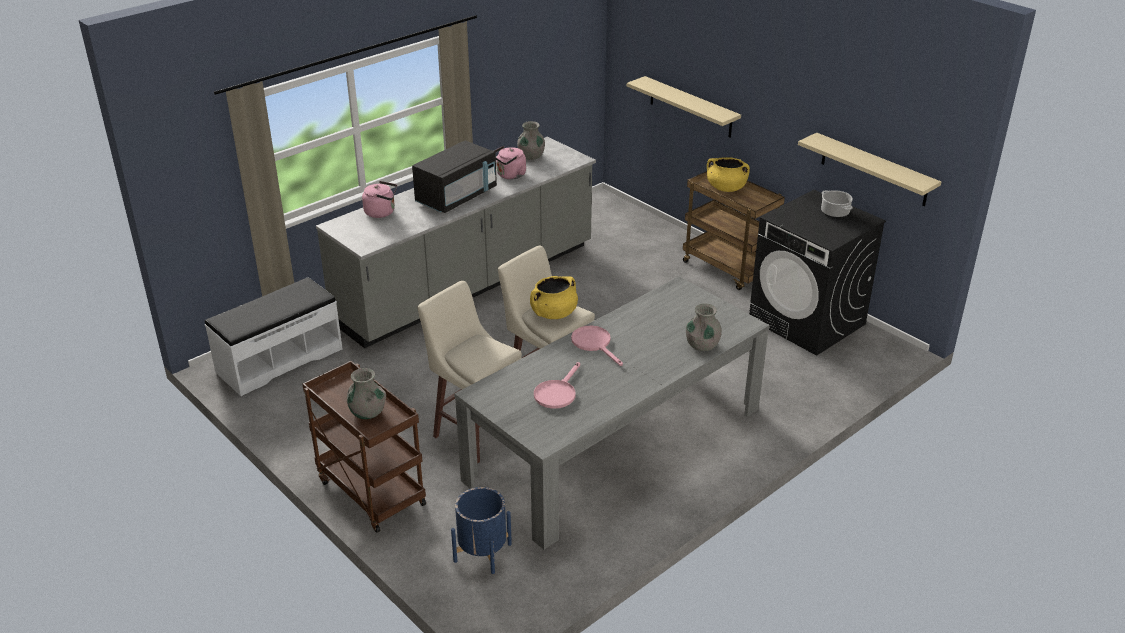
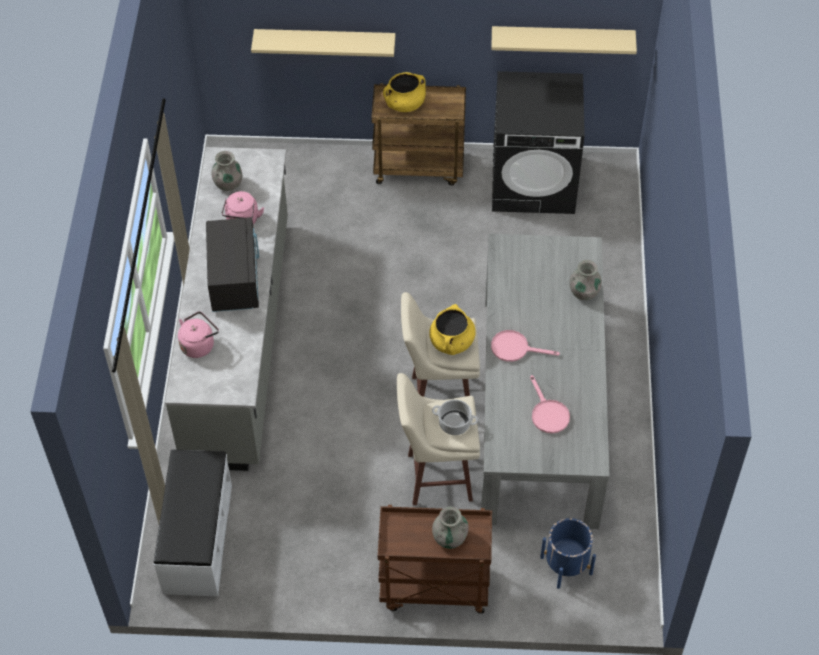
camera: 45 degrees left, 20 degrees up
cooking pot [821,190,853,218] -> cooking pot moved to [432,399,478,435]

